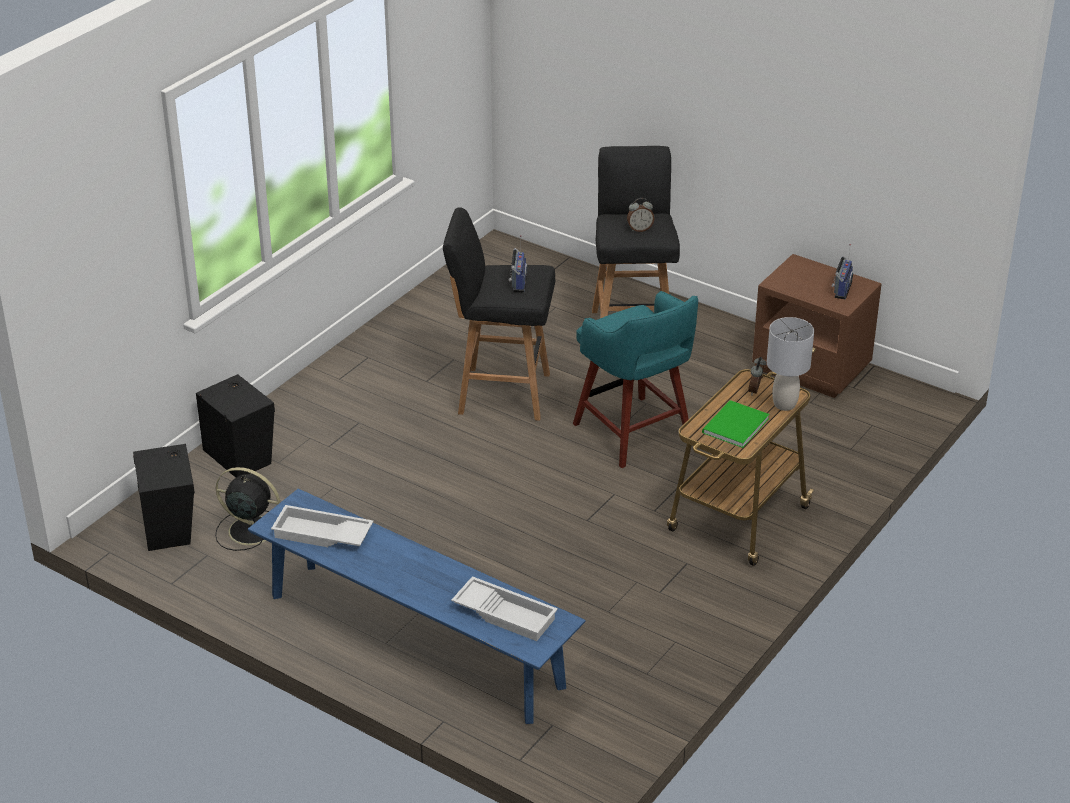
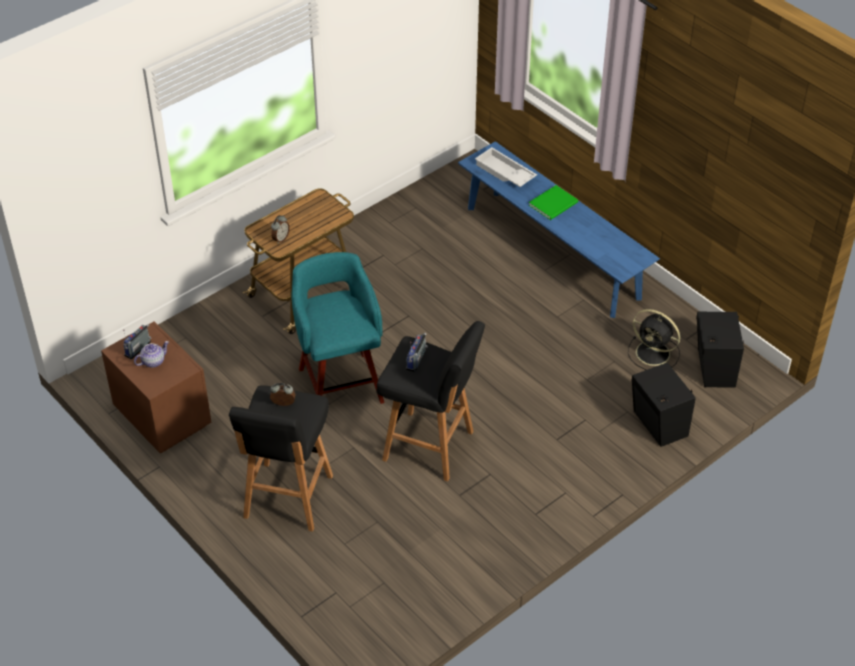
camera: 165 degrees left, 10 degrees up
white tray [271,505,373,547] -> none
green book [702,400,769,448] -> green book moved to [529,185,578,220]
grey table lamp [767,317,814,411] -> none
none -> teapot [134,341,169,368]

